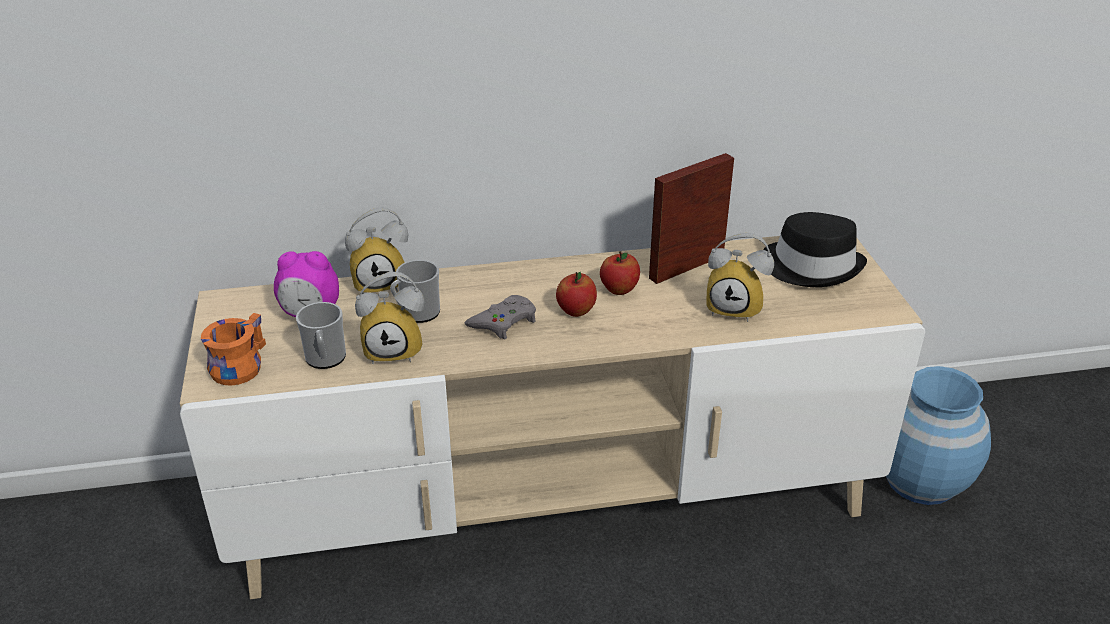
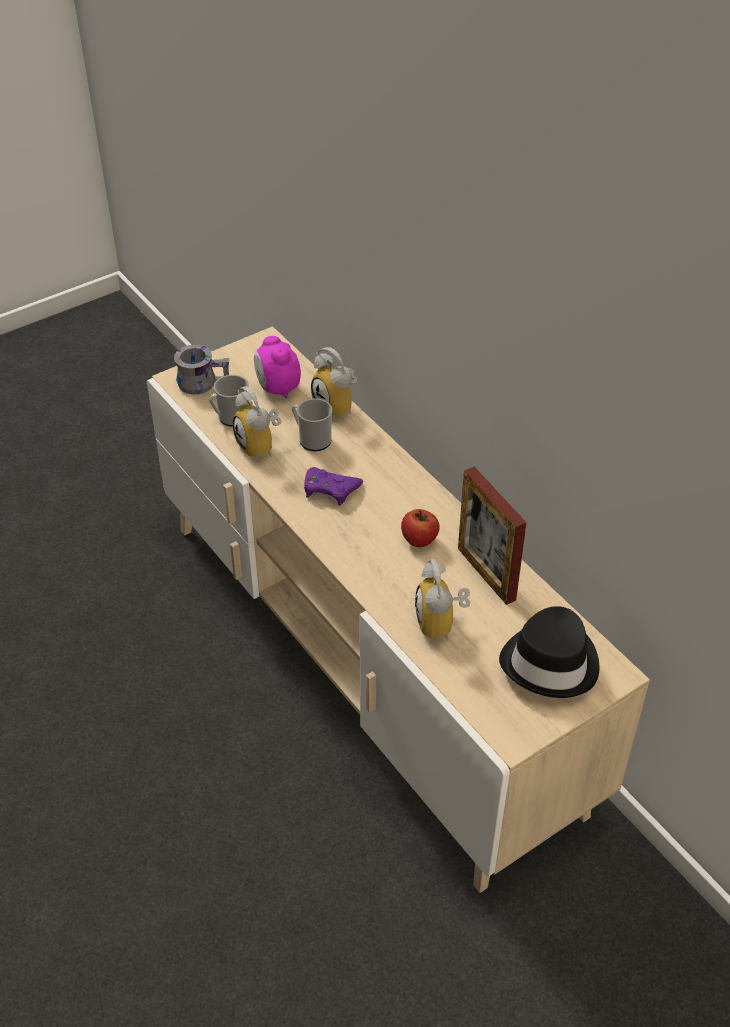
camera: 65 degrees right, 10 degrees up
orange mug [201,313,266,386] -> grey mug [174,345,229,395]
grey game controller [465,295,536,339] -> purple game controller [304,467,363,506]
apple [556,272,597,317] -> none
picture frame [649,153,734,284] -> picture frame turned 150 degrees counterclockwise [458,467,527,605]
blue vase [886,366,991,505] -> none

